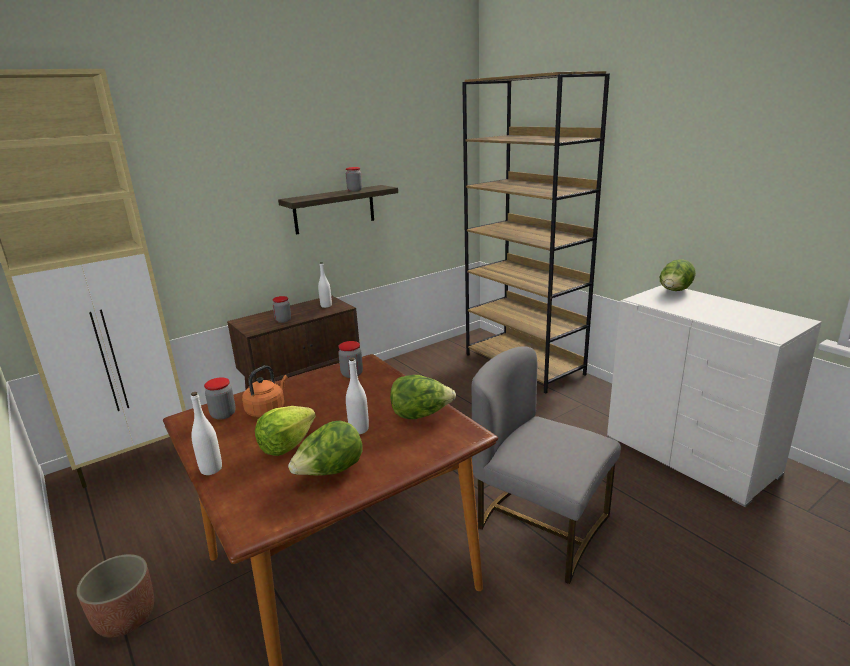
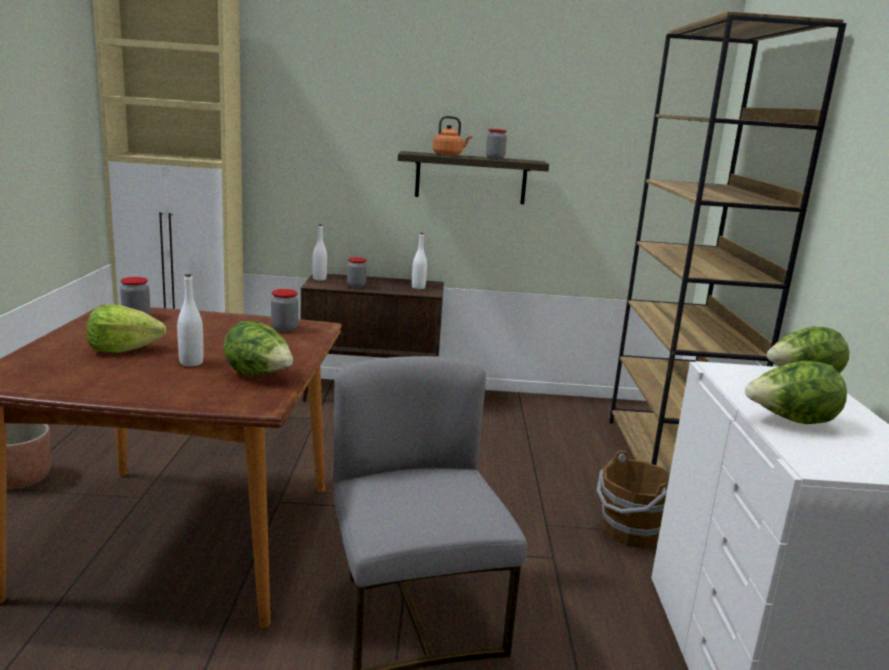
camera: 35 degrees right, 5 degrees down
white bottle [191,392,222,475] -> white bottle moved to [312,224,327,281]
orange kettle [242,365,288,417] -> orange kettle moved to [433,116,472,156]
lettuce [288,420,363,476] -> lettuce moved to [745,361,847,424]
none -> brown bucket [596,451,670,548]

